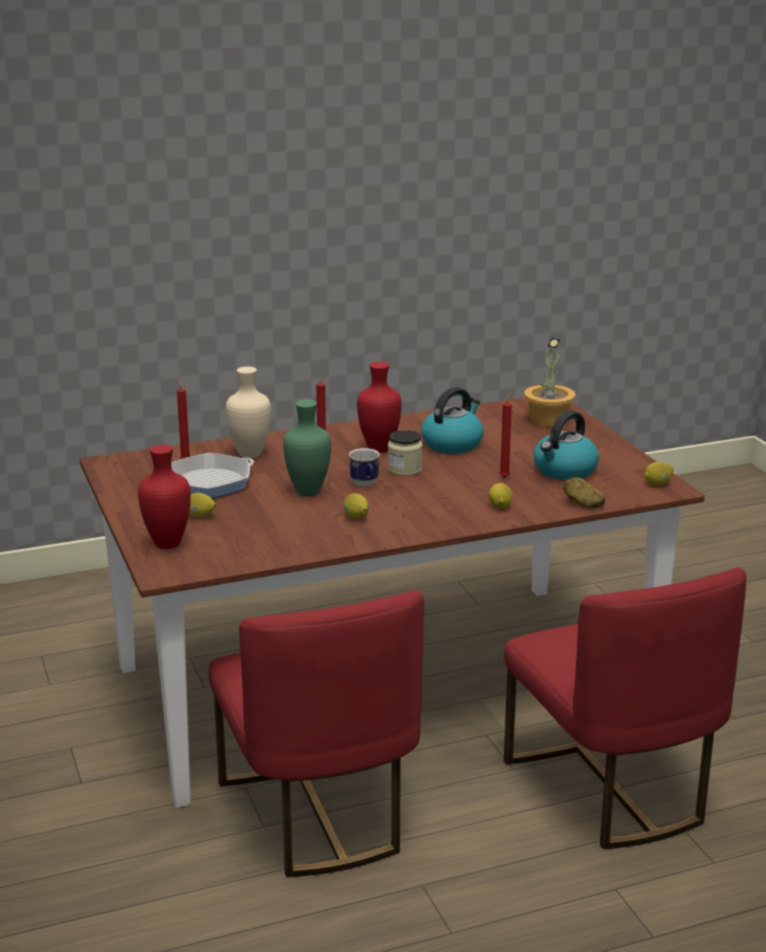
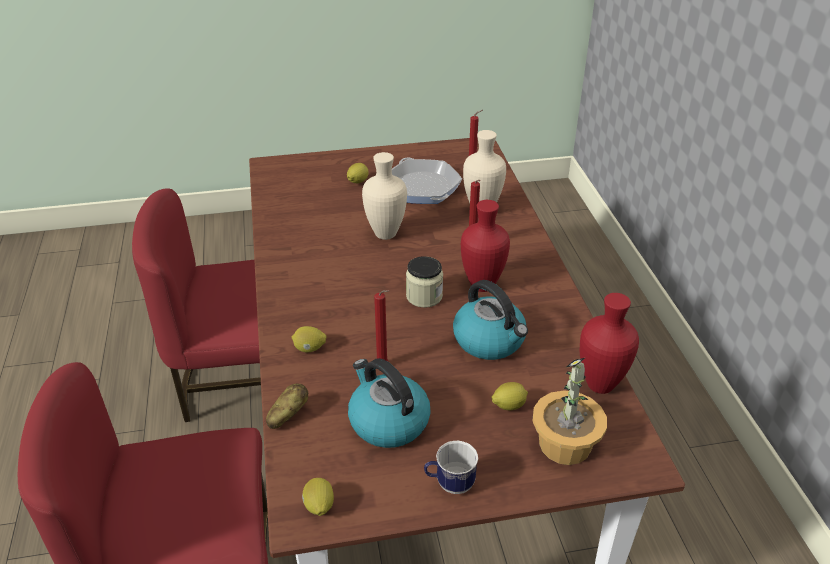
camera: 100 degrees right, 15 degrees up
red vase [138,444,191,549] -> red vase moved to [580,293,639,394]
green vase [283,399,331,497] -> beige vase [362,152,407,240]
lemon [343,493,369,519] -> lemon moved to [491,382,528,410]
mug [349,448,380,487] -> mug moved to [424,441,478,494]

